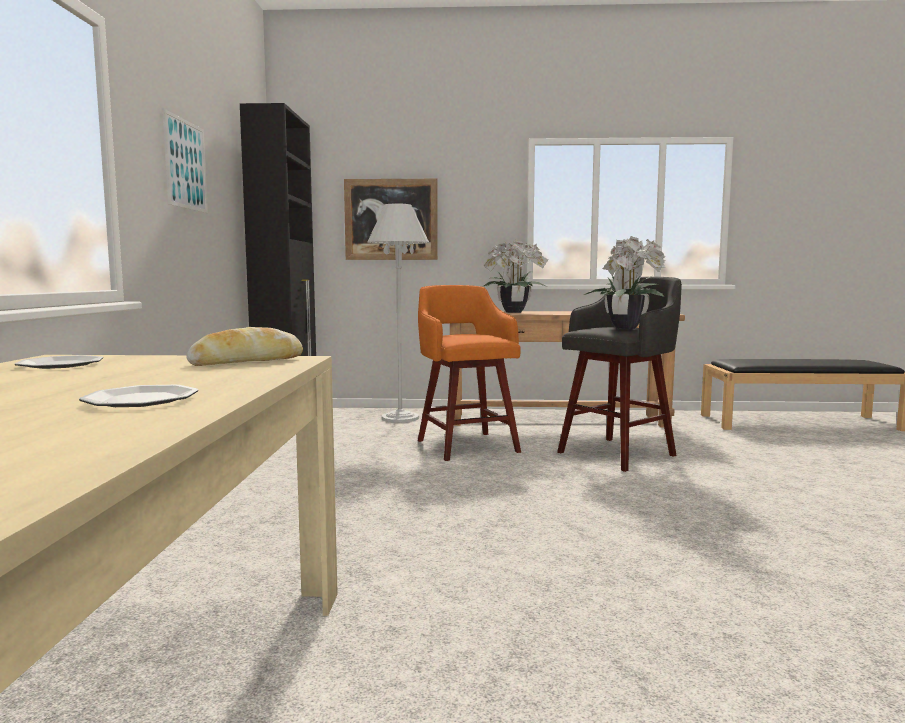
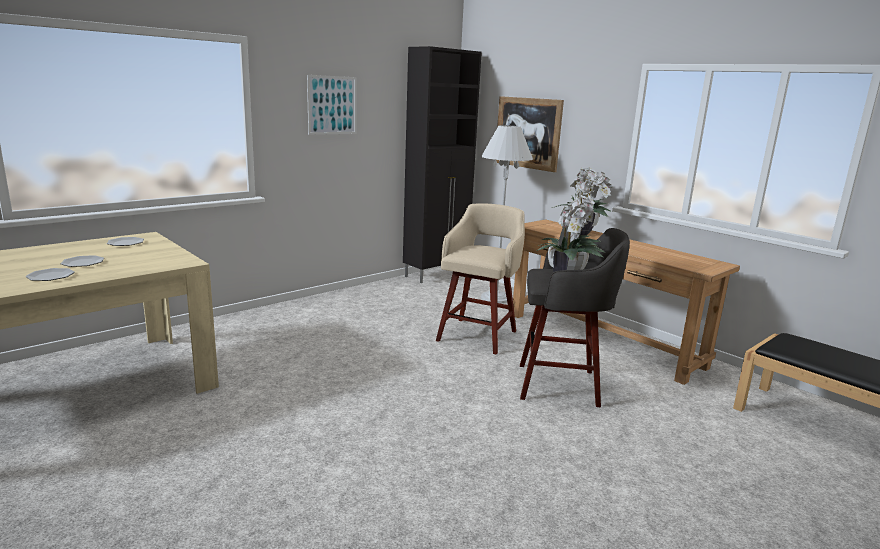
camera: 45 degrees right, 10 degrees up
bread [187,327,303,366] -> none
orange stool [418,285,521,461] -> beige stool [436,203,525,355]
none -> plate [61,255,104,267]

